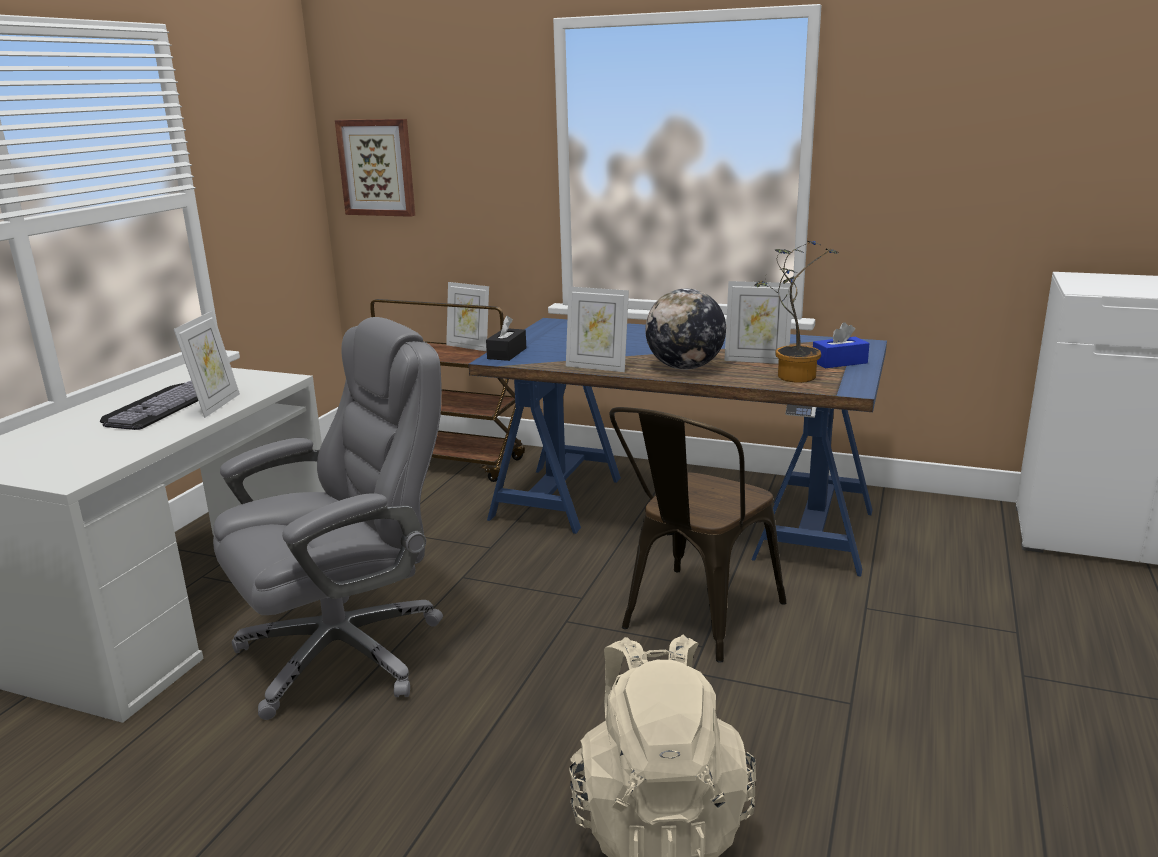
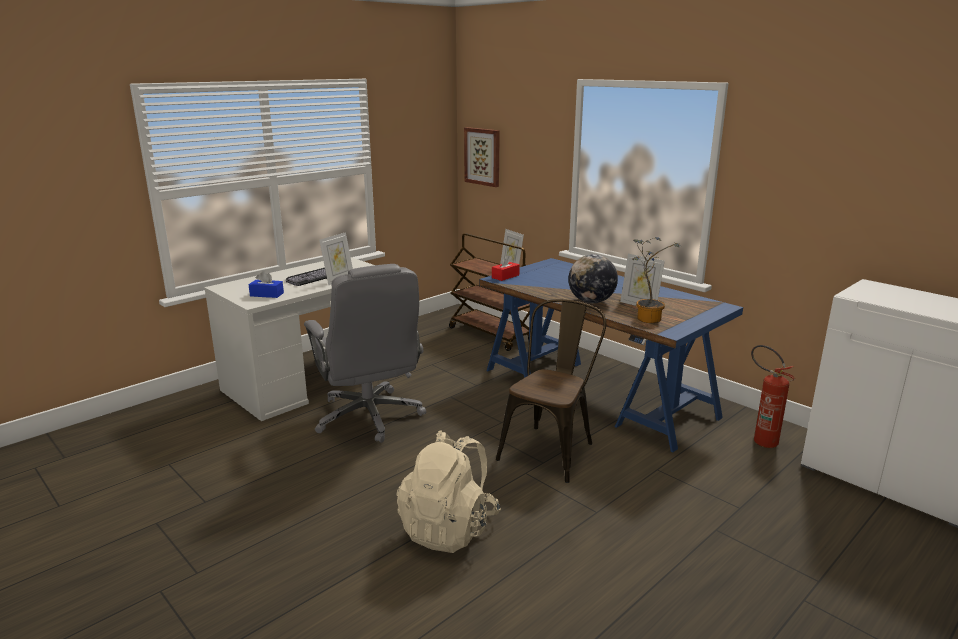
camera: 25 degrees right, 0 degrees up
grey office chair [213,317,443,720] -> grey office chair turned 75 degrees clockwise [304,264,426,443]
black tissue box [486,316,526,361] -> red tissue box [492,255,520,281]
picture frame [566,287,629,372] -> none
brown chair [610,407,786,663] -> brown chair turned 150 degrees clockwise [496,299,606,483]
blue tissue box [813,322,870,368] -> blue tissue box moved to [248,271,284,298]
none -> fire extinguisher [751,345,795,448]

